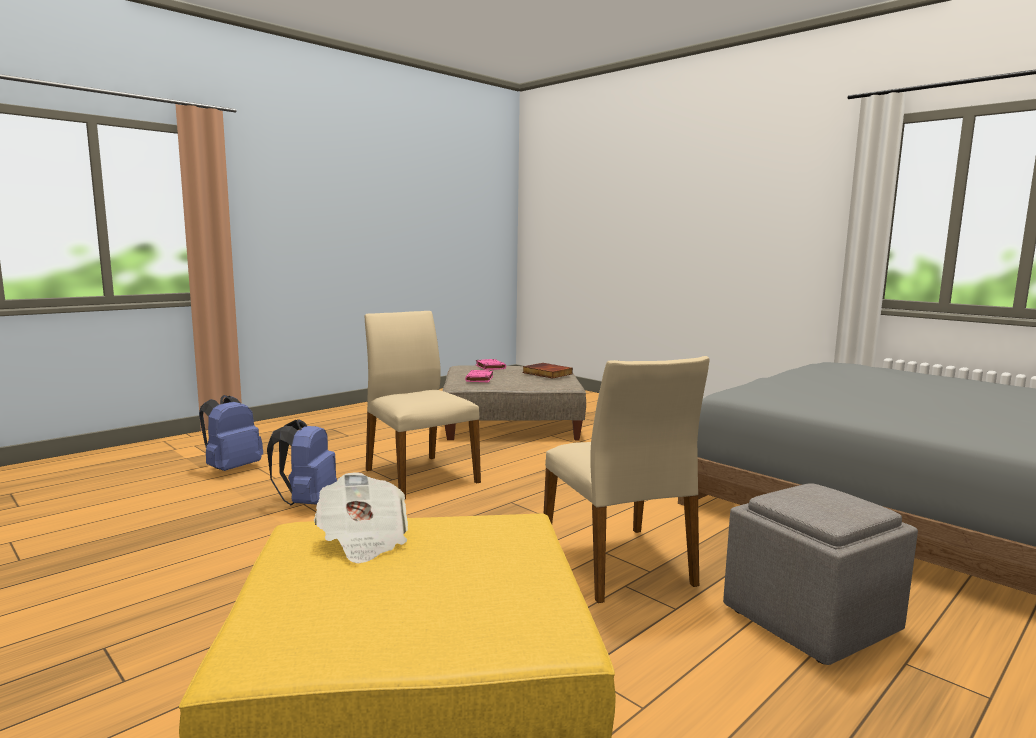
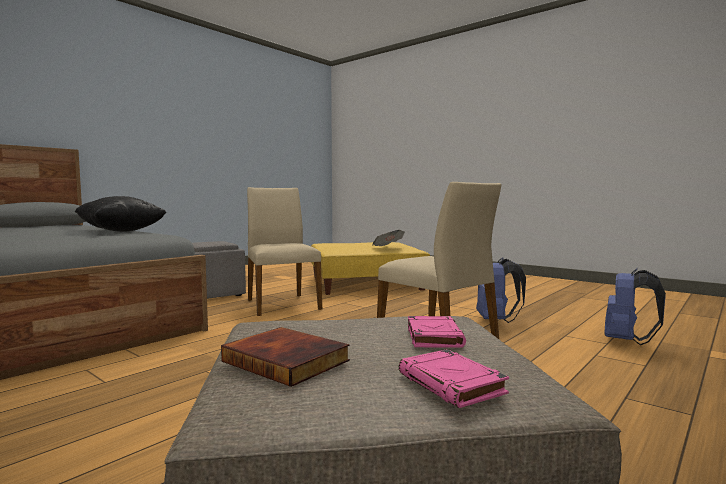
camera: 175 degrees right, 5 degrees down
none -> black pillow [75,196,167,232]

